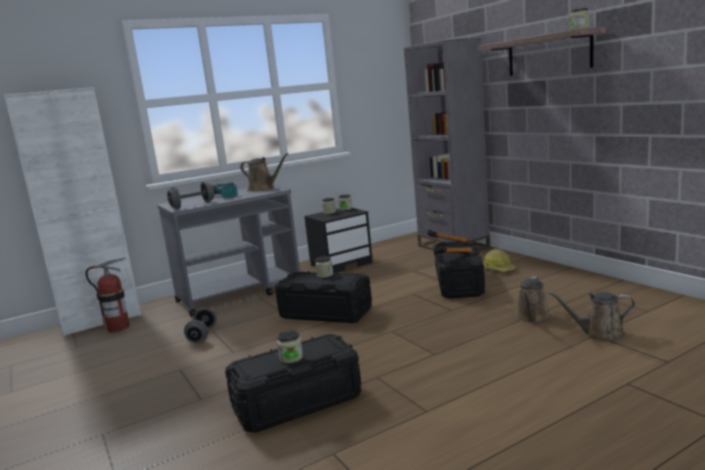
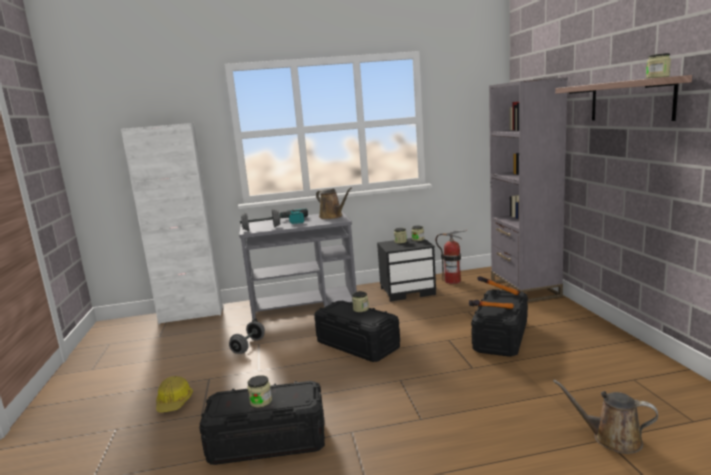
camera: 20 degrees right, 0 degrees up
fire extinguisher [86,258,130,332] -> fire extinguisher moved to [436,230,467,284]
hard hat [483,249,517,271] -> hard hat moved to [156,376,193,412]
brown watering can [516,276,551,323] -> none

